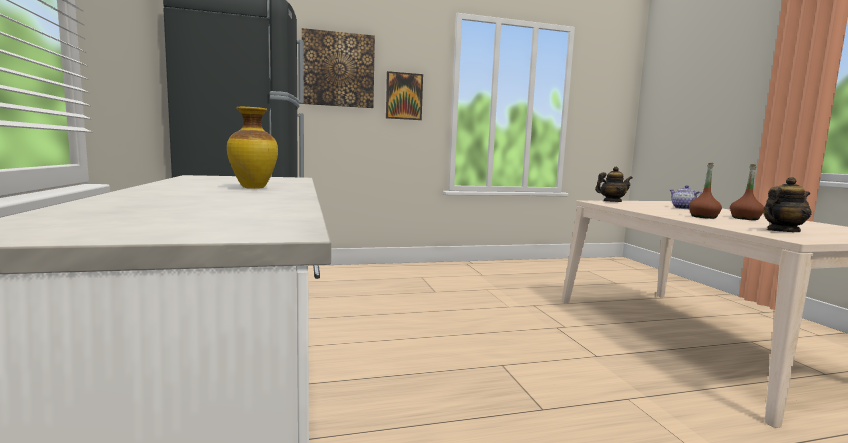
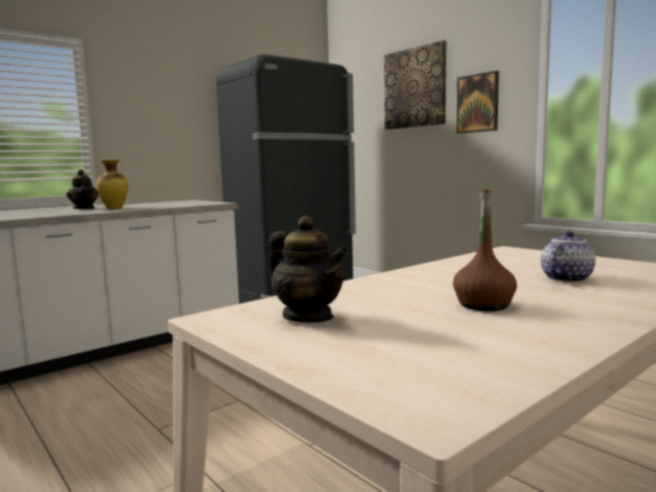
camera: 65 degrees right, 0 degrees up
teapot [595,167,632,202] -> teapot moved to [67,169,99,209]
brown bottle [689,163,722,219] -> none

